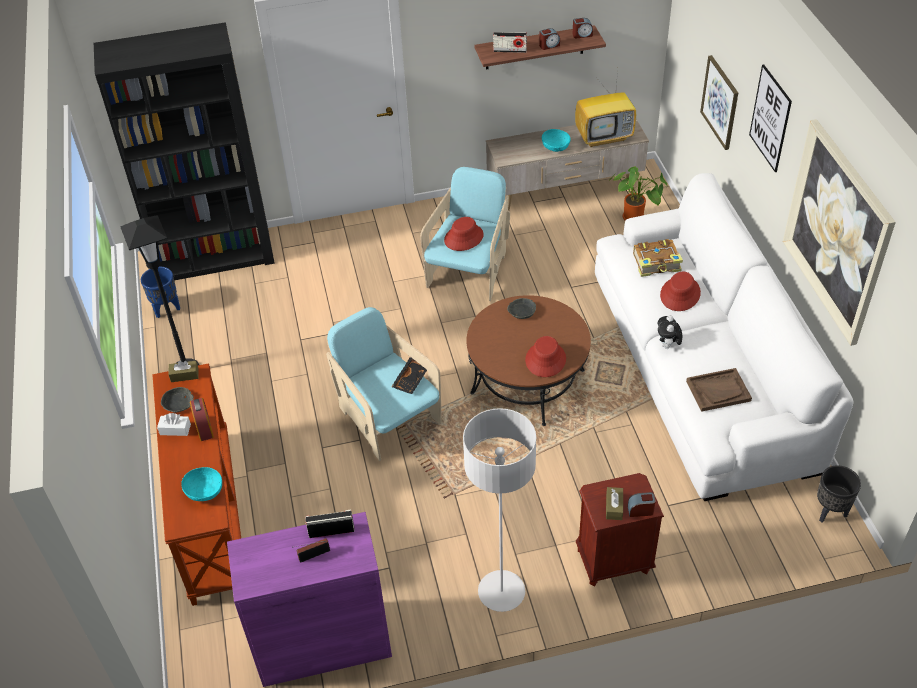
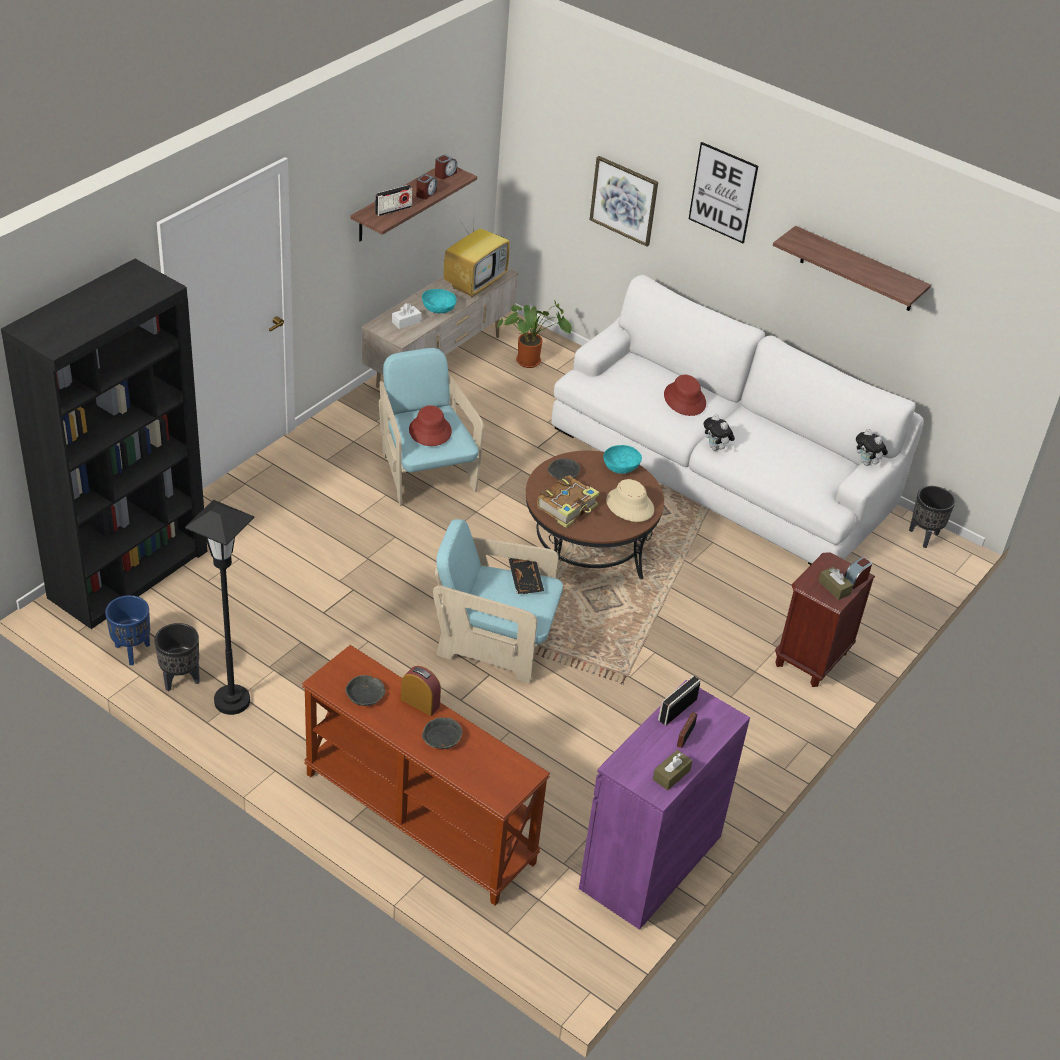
camera: 45 degrees left, 5 degrees down
white tissue box [157,413,191,436] -> white tissue box moved to [392,303,421,329]
brown tissue box [168,361,199,382] -> brown tissue box moved to [653,750,692,790]
turquoise bowl [181,467,222,501] -> turquoise bowl moved to [603,445,642,474]
grey floor lamp [463,408,536,612] -> none
red hat [525,336,566,377] -> beige hat [606,479,654,522]
book [633,239,683,277] -> book moved to [537,476,600,528]
brown tray [686,368,752,412] -> none
picture [783,119,896,346] -> shelf [773,226,931,311]
none -> black planter [154,623,200,691]
none -> grey bowl [422,717,462,749]
none -> plush toy [856,429,888,466]

